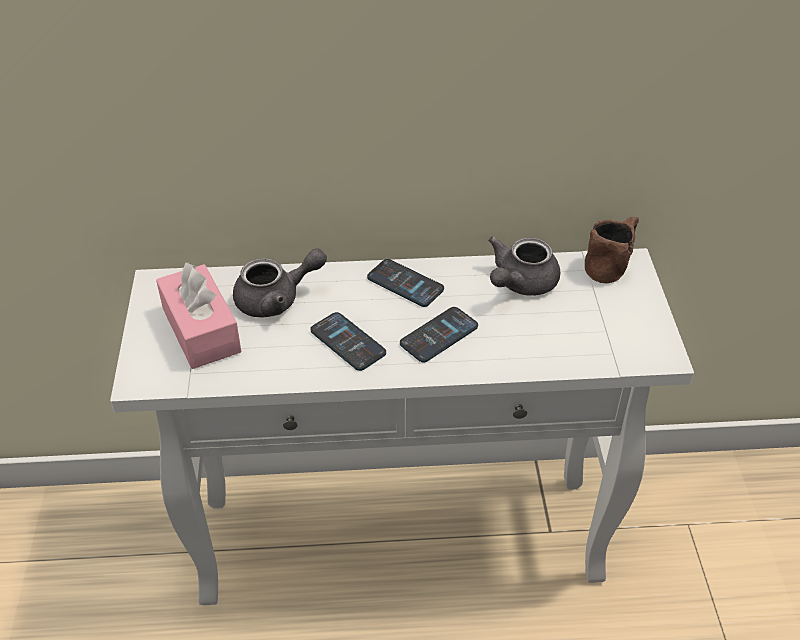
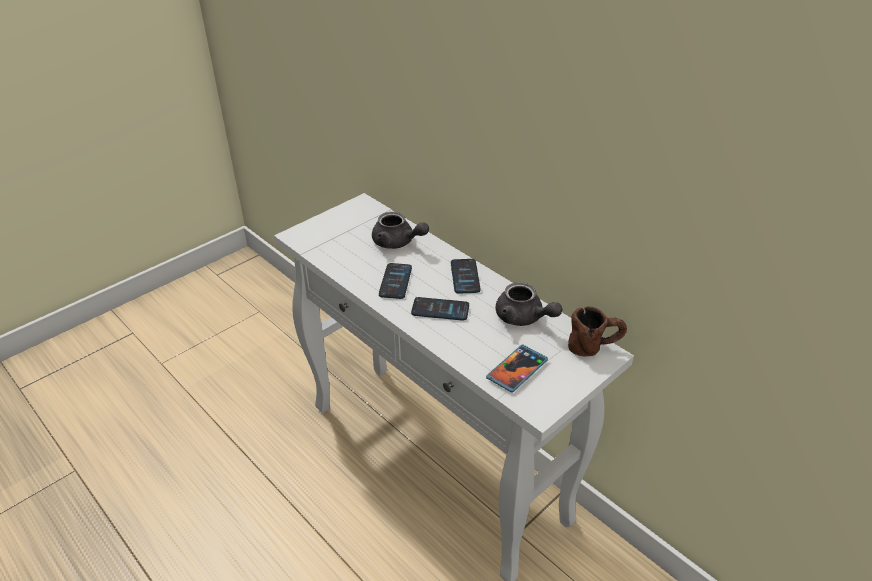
camera: 50 degrees right, 5 degrees down
pink tissue box [156,262,242,369] -> none
grey teapot [488,237,560,296] -> grey teapot turned 135 degrees counterclockwise [496,282,562,326]
none -> phone [486,344,548,393]

